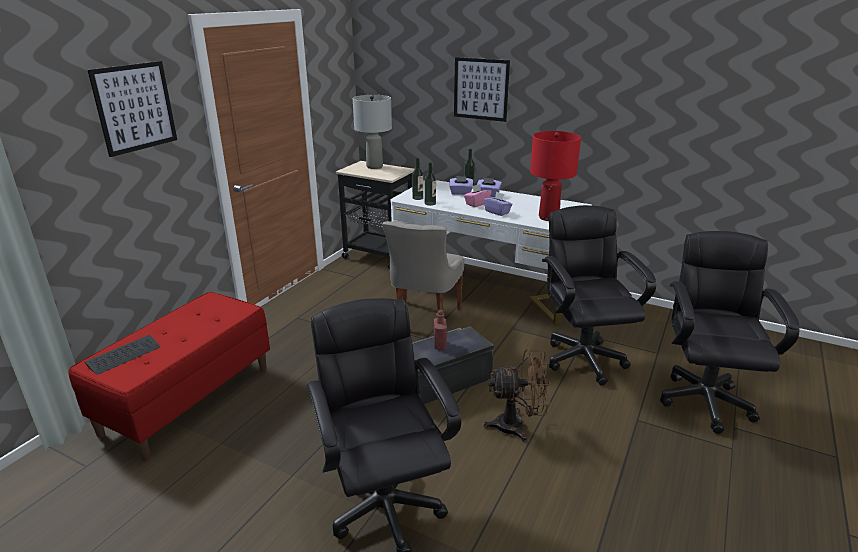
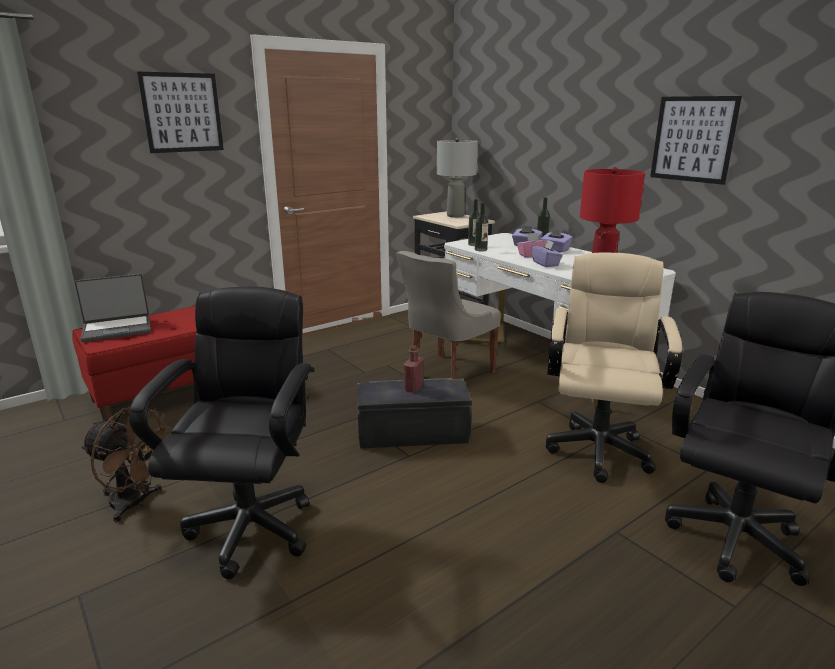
camera: 25 degrees right, 5 degrees down
keyboard [85,335,160,375] -> laptop [75,274,151,342]
picture [454,57,510,122] -> picture moved to [650,96,742,185]
brown fan [483,349,551,442] -> brown fan moved to [81,407,173,522]
black office chair [542,205,656,385] -> beige office chair [546,253,682,483]

